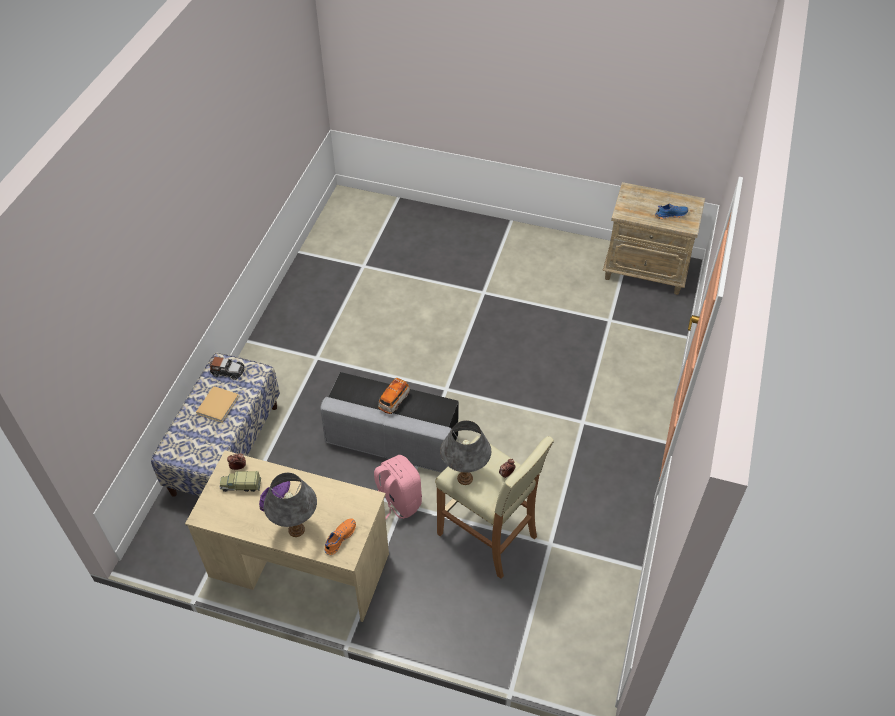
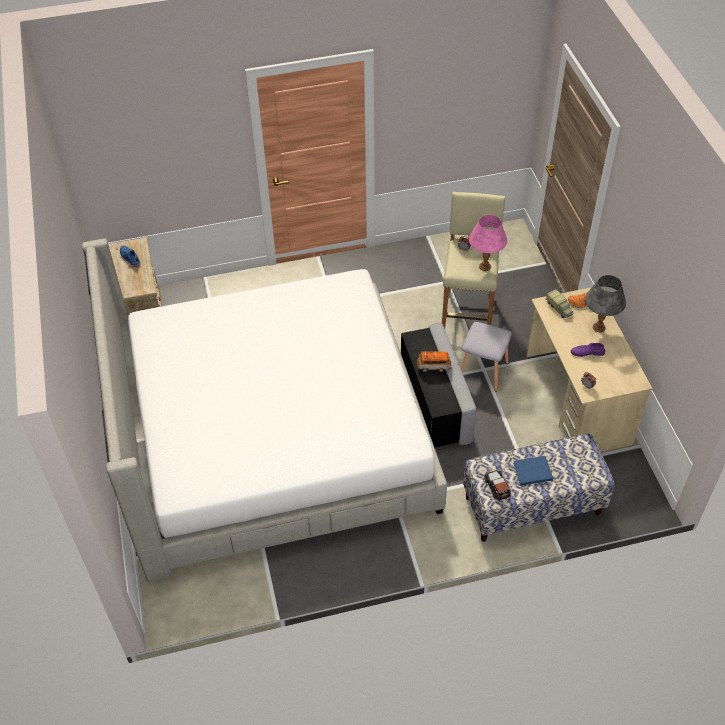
camera: 120 degrees left, 0 degrees up
beige book [196,386,239,422] -> blue book [513,456,553,486]
toy truck [220,471,261,492] -> toy truck moved to [546,289,573,318]
pink backpack [374,455,422,519] -> grey stool [461,322,512,392]
grey table lamp [440,420,491,485] -> pink table lamp [469,215,507,271]
none -> bed [82,238,447,582]

